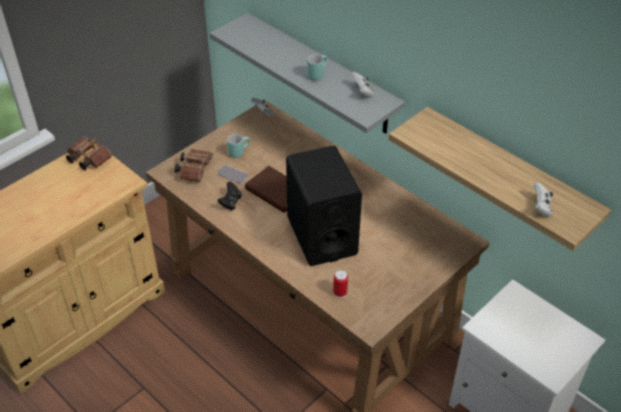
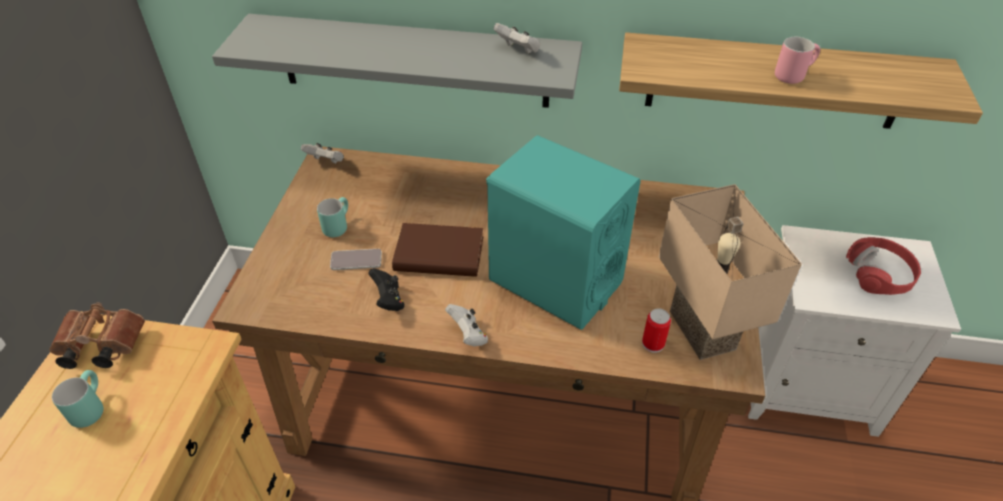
camera: 35 degrees left, 0 degrees up
brown binoculars [174,149,213,183] -> none
black speaker [286,145,362,266] -> turquoise speaker [486,135,641,330]
turquoise mug [307,54,327,81] -> turquoise mug moved to [52,370,103,428]
white game controller [533,182,553,217] -> white game controller moved to [445,304,488,346]
none -> beige table lamp [659,184,802,360]
none -> pink mug [775,37,820,84]
none -> red headphones [846,237,921,295]

